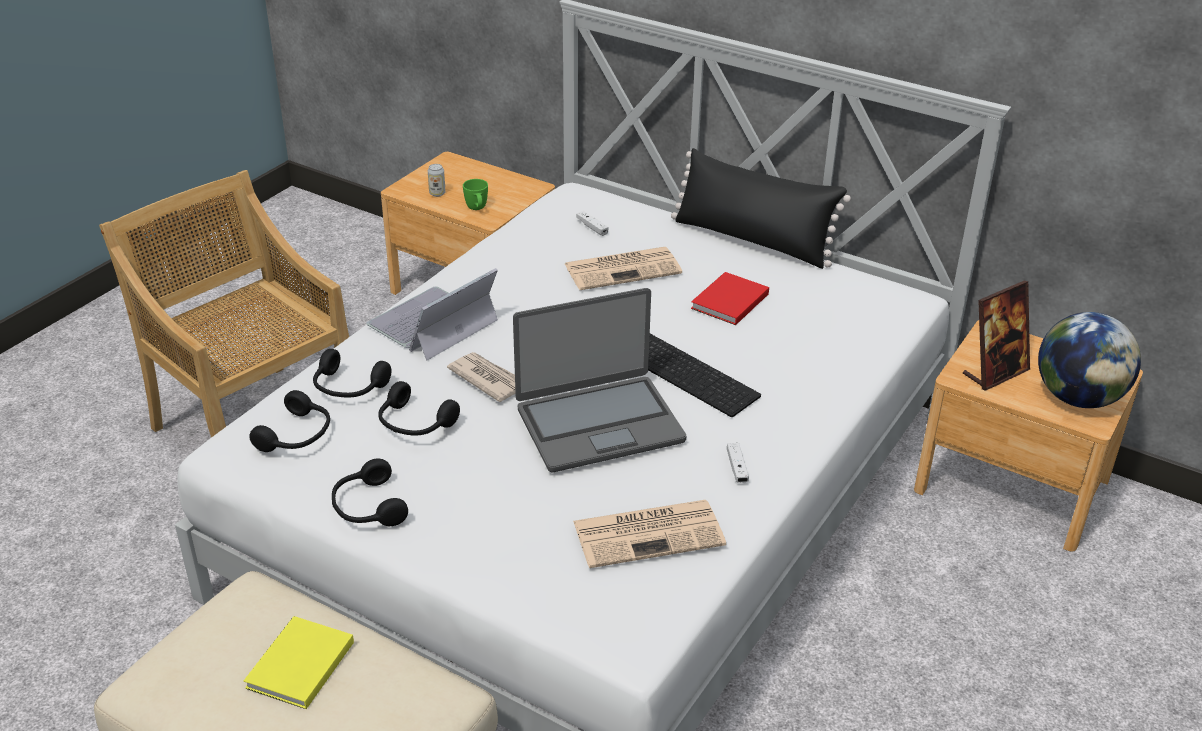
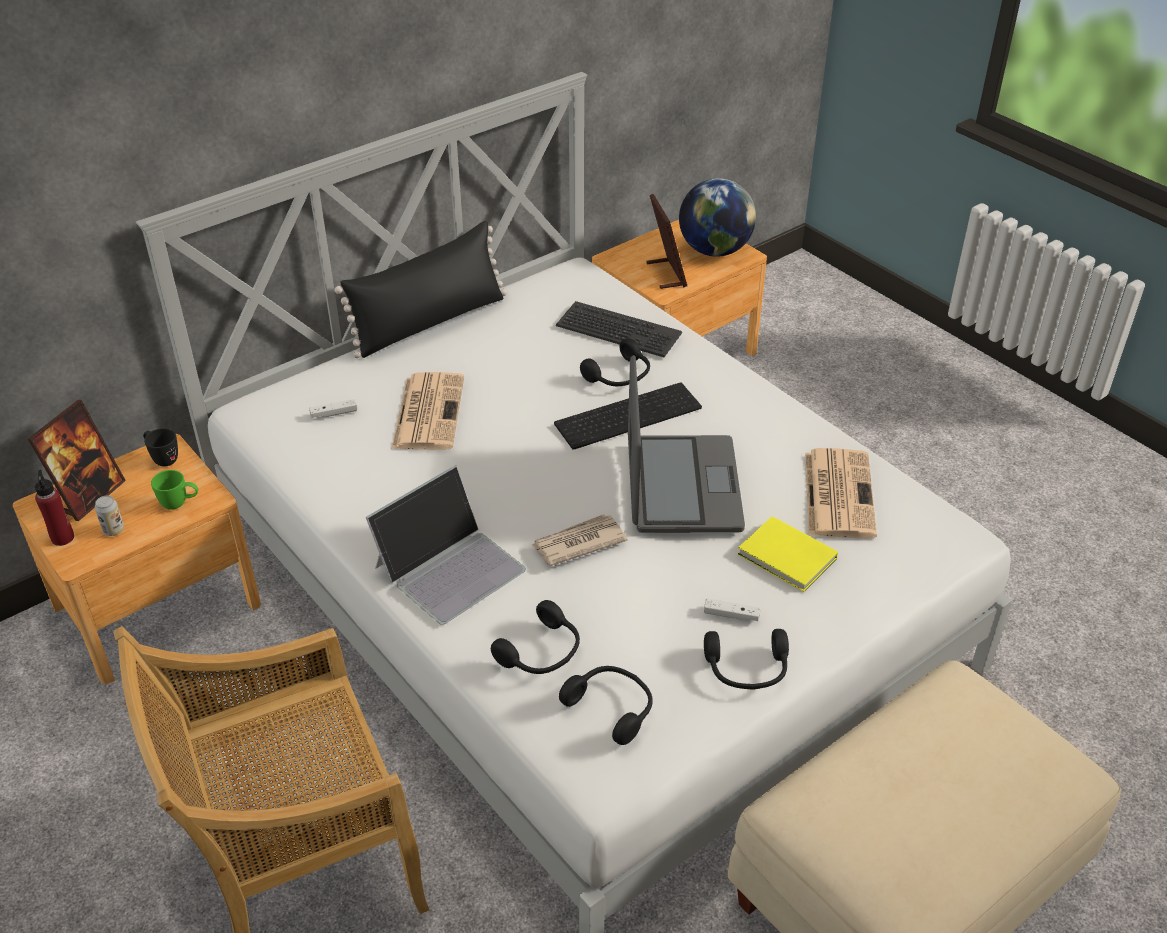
camera: 70 degrees left, 5 degrees up
yellow book [244,616,354,709] -> yellow book moved to [737,516,838,592]
laptop [366,268,498,361] -> laptop turned 105 degrees counterclockwise [366,465,526,625]
black headphones [378,381,460,436] -> black headphones moved to [580,338,650,386]
red book [691,272,769,325] -> none
white game controller [727,443,749,483] -> white game controller moved to [704,599,760,621]
none -> picture frame [28,400,126,521]
none -> red bottle [35,470,74,546]
none -> black mug [143,428,178,466]
none -> keyboard [556,301,682,357]

